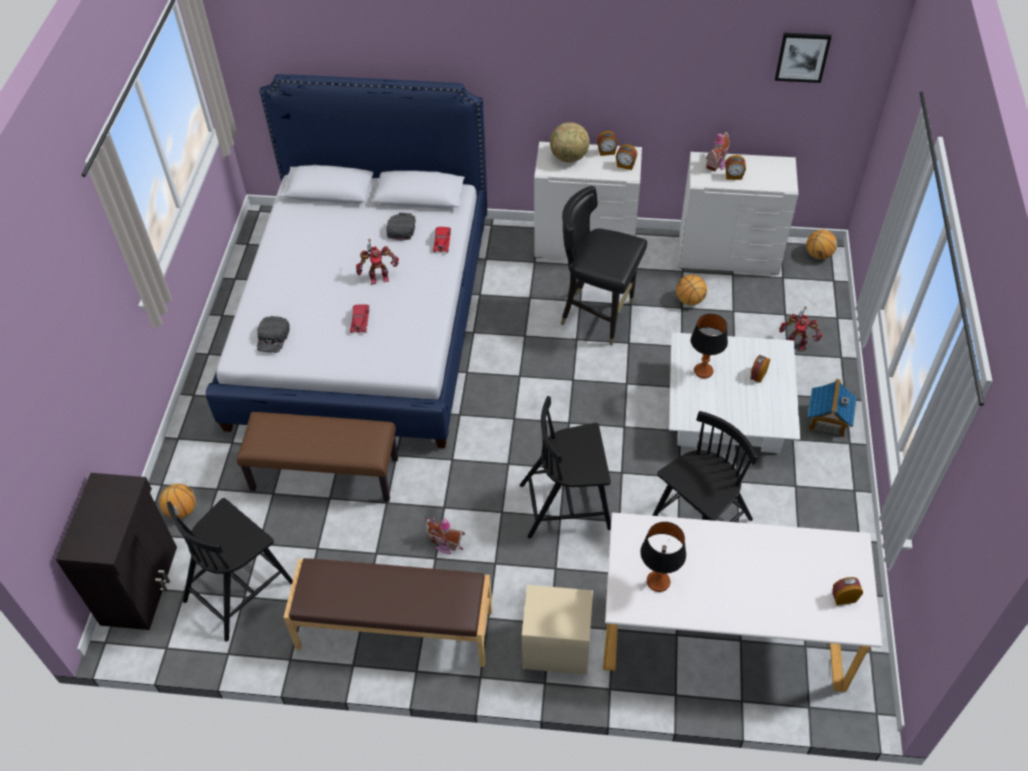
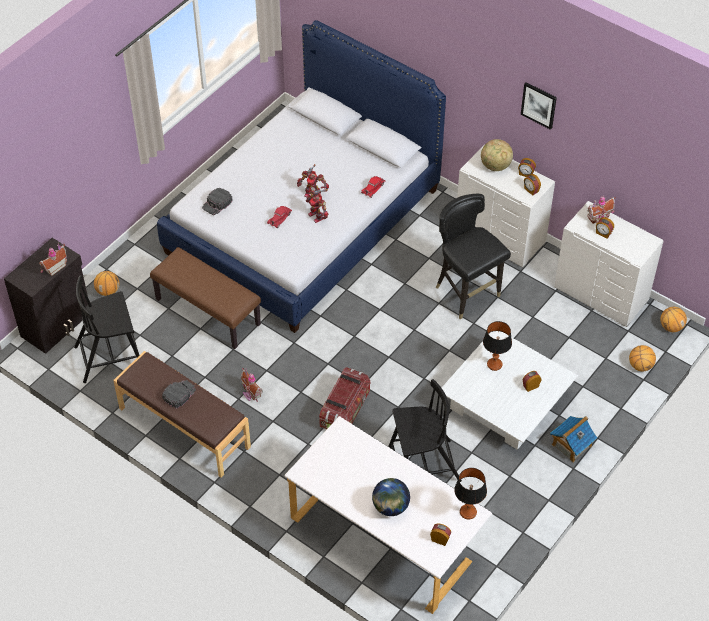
camera: 30 degrees right, 0 degrees up
black cap [386,213,416,241] -> black cap moved to [162,380,196,409]
black chair [520,396,611,539] -> storage box [319,367,371,429]
beige nightstand [522,585,593,675] -> none
table lamp [640,522,686,592] -> table lamp moved to [454,468,487,519]
basketball [676,275,707,305] -> basketball moved to [629,345,656,371]
picture [775,33,831,83] -> picture moved to [521,82,557,130]
toy robot [779,306,822,351] -> toy robot moved to [306,189,328,223]
none -> toy house [39,243,67,276]
none -> globe [372,478,410,516]

